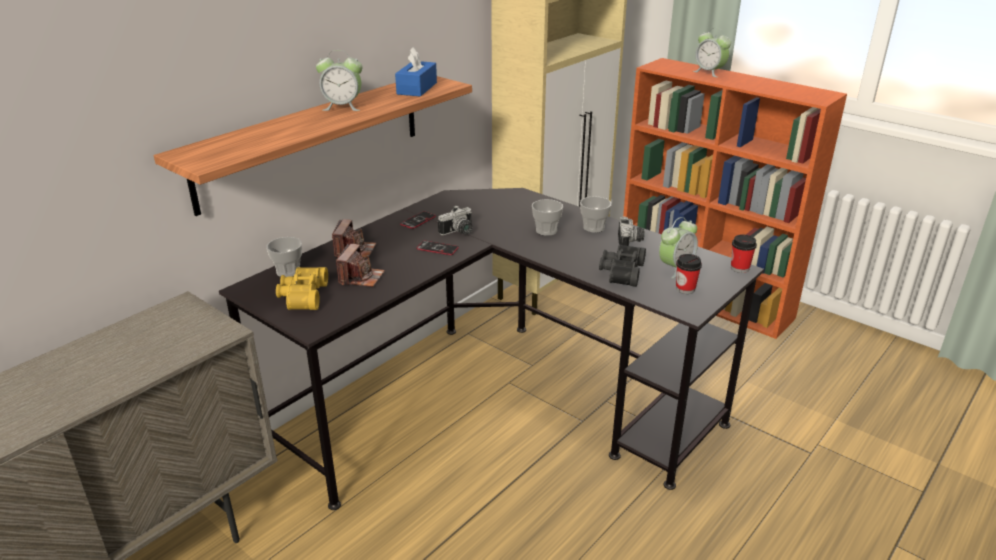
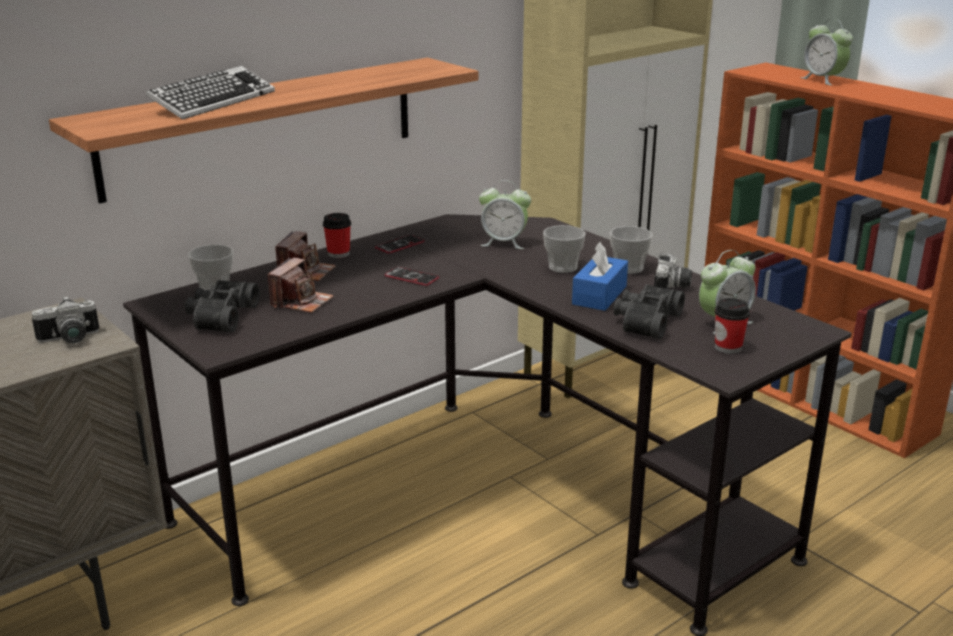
camera: 10 degrees right, 5 degrees down
yellow binoculars [276,267,328,310] -> black binoculars [185,280,260,332]
alarm clock [316,50,362,111] -> alarm clock moved to [479,180,531,249]
blue tissue box [395,47,437,97] -> blue tissue box moved to [572,242,628,311]
camera [438,205,473,235] -> camera moved to [32,296,99,344]
cup [731,234,757,273] -> cup moved to [323,213,351,258]
none -> keyboard [146,66,275,120]

